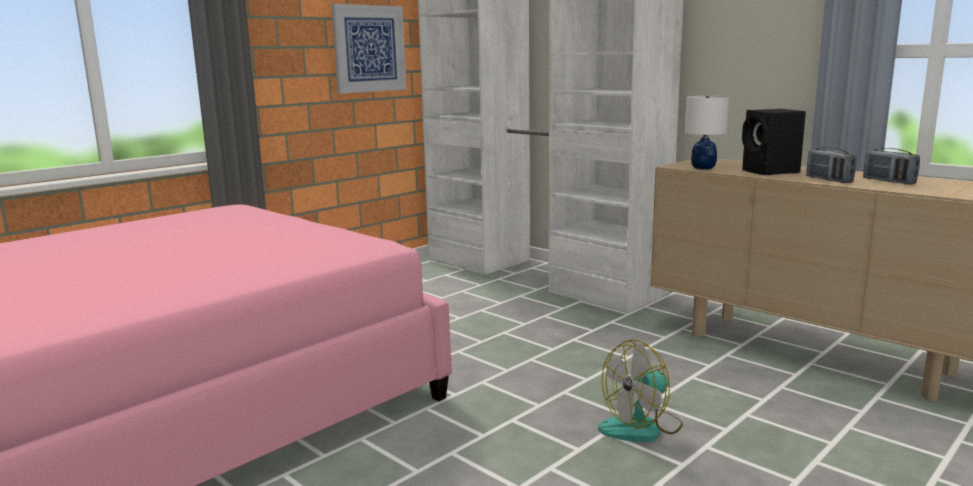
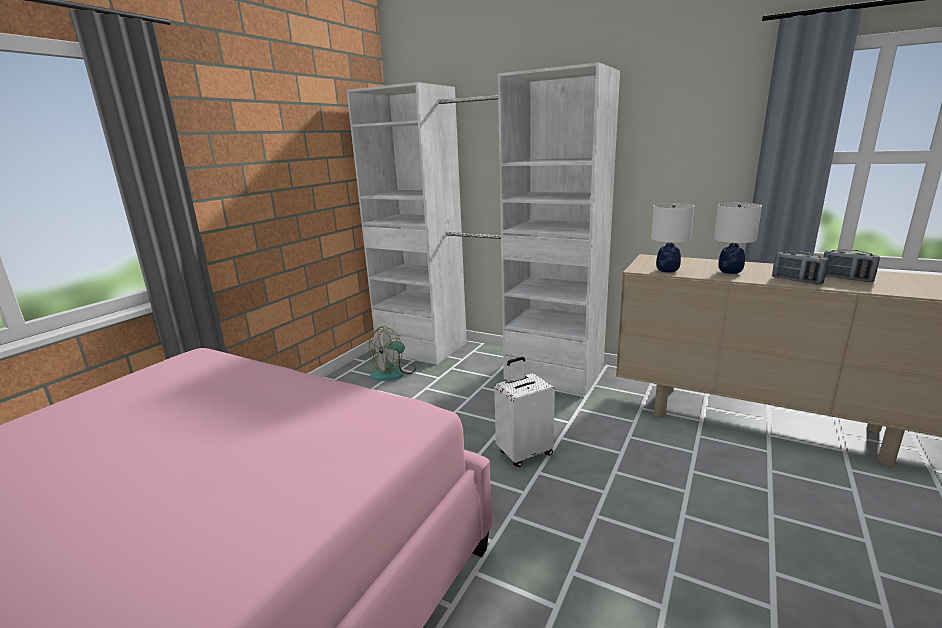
camera: 15 degrees left, 5 degrees up
picture [331,4,407,94] -> none
fan [598,339,683,442] -> fan moved to [369,326,416,381]
black speaker [742,109,806,175] -> white table lamp [714,203,762,274]
none -> white suitcase [494,357,555,467]

